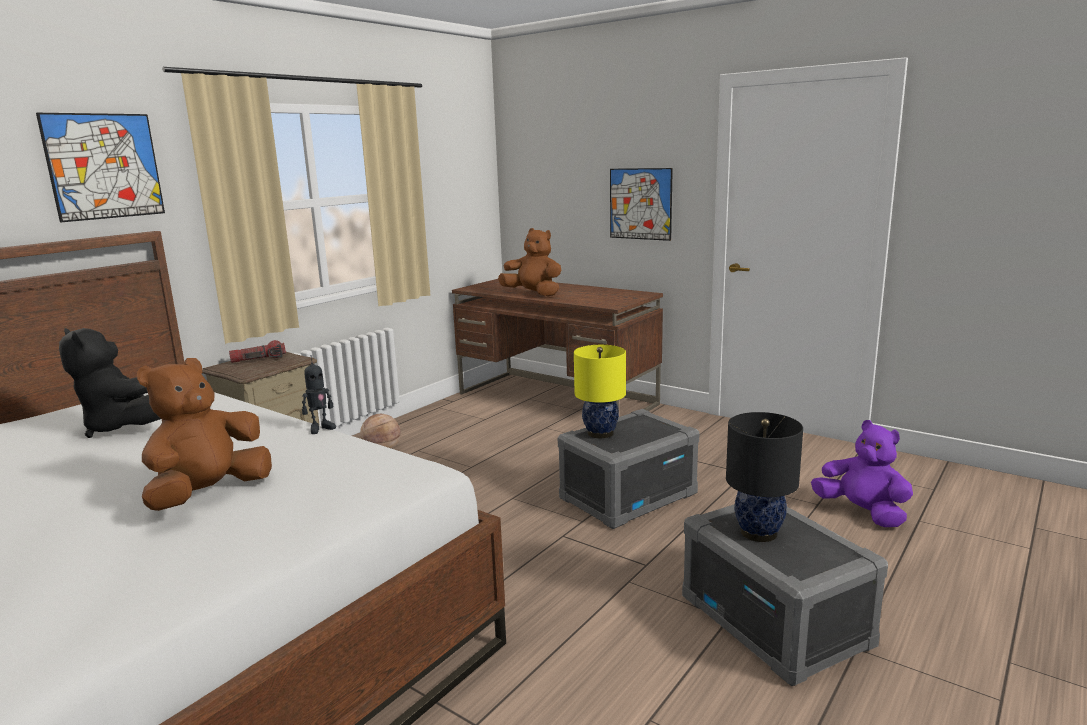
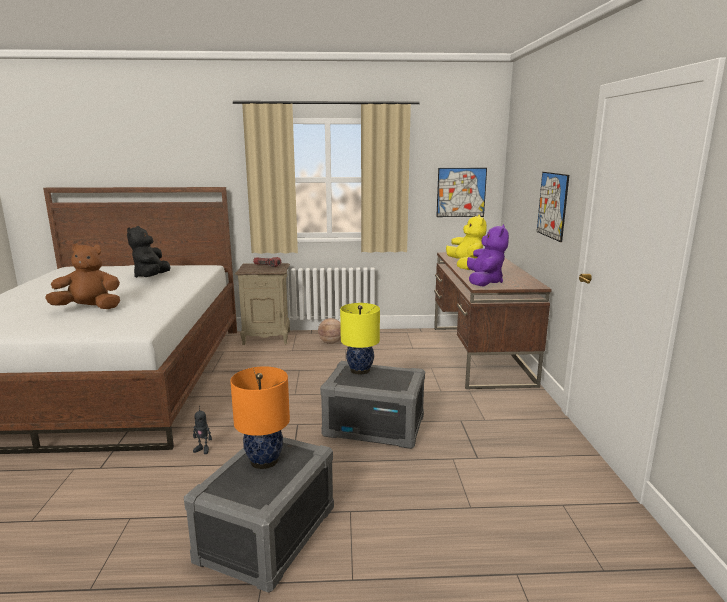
camera: 50 degrees right, 0 degrees up
picture [36,113,165,222] -> picture moved to [436,168,487,217]
toy robot [302,355,336,434] -> toy robot moved to [193,408,212,454]
brown plush toy [498,228,561,296] -> yellow plush toy [446,215,487,270]
black table lamp [726,412,803,542] -> orange table lamp [230,366,290,469]
purple plush toy [811,420,913,527] -> purple plush toy moved to [467,224,509,287]

